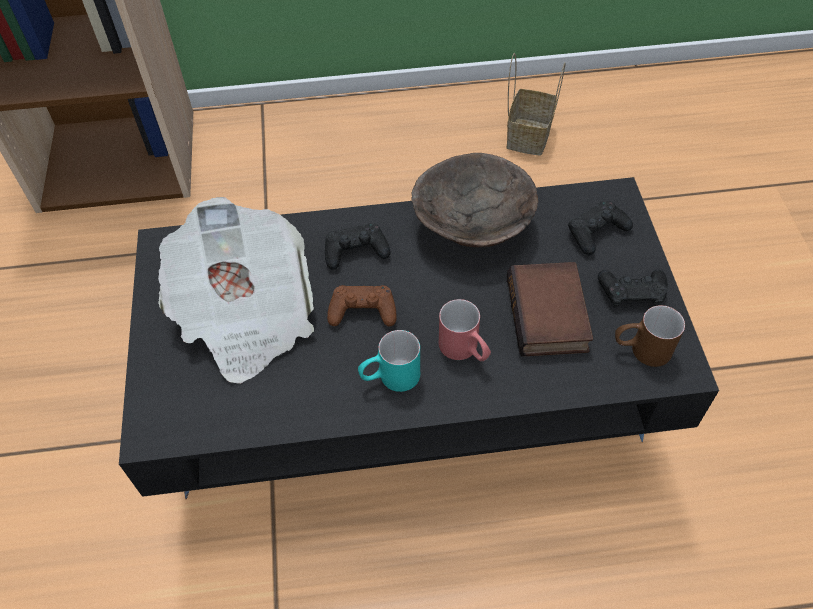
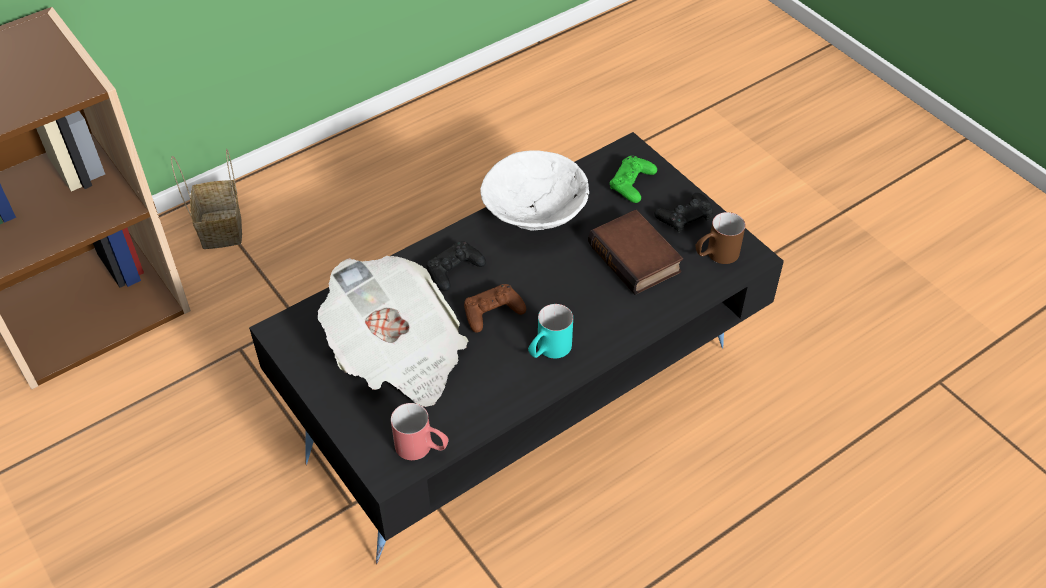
camera: 30 degrees left, 5 degrees down
brown bowl [411,153,538,247] -> white bowl [480,150,589,231]
red mug [439,299,491,361] -> red mug moved to [391,403,449,460]
basket [507,53,565,156] -> basket moved to [171,149,242,249]
black game controller [568,201,633,255] -> green game controller [610,156,657,203]

